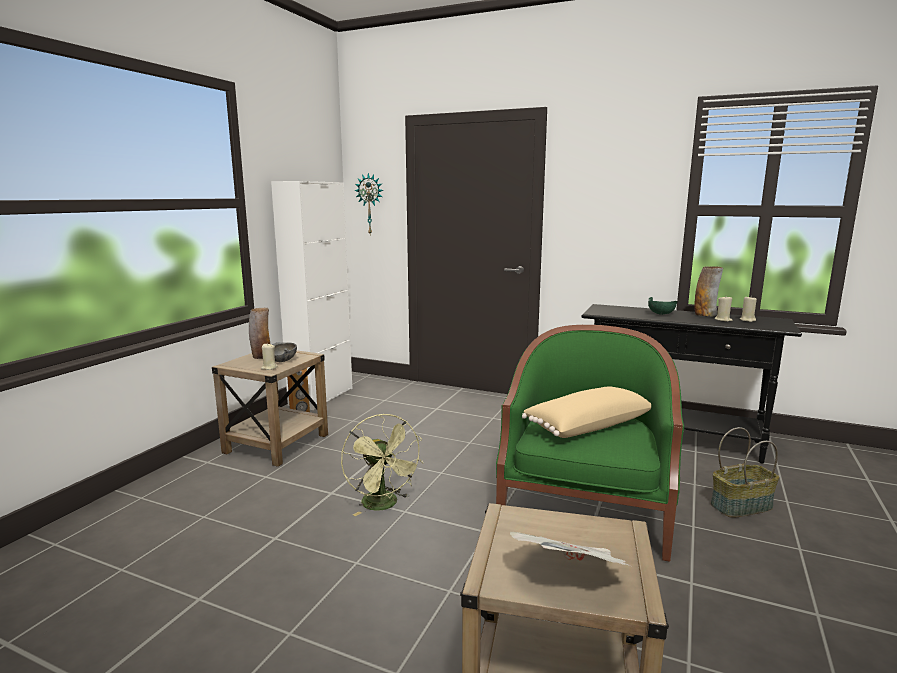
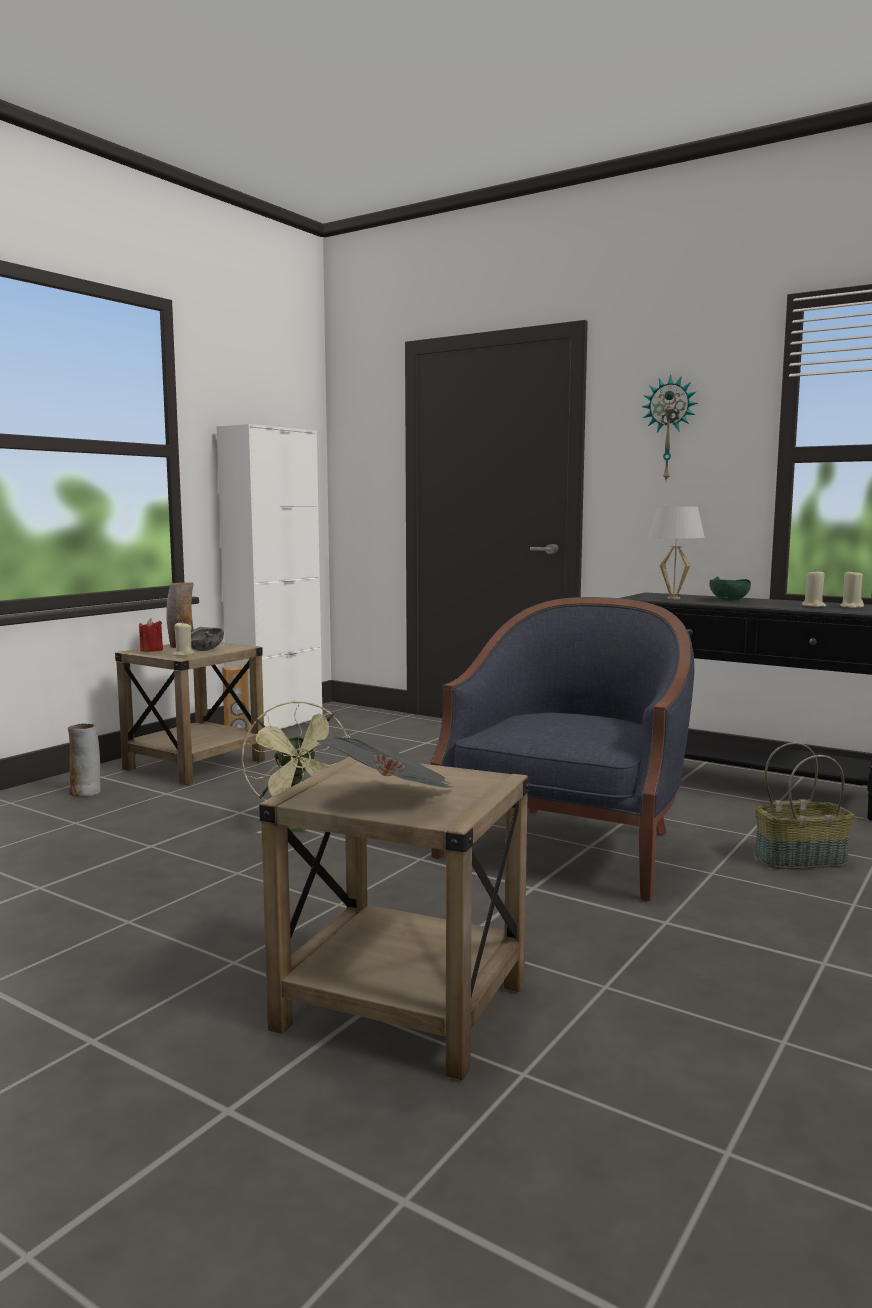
camera: 10 degrees right, 5 degrees down
wall clock [354,173,384,234] -> wall clock moved to [642,374,698,481]
green armchair [496,325,684,562] -> blue armchair [431,597,694,901]
beige pillow [522,386,651,438] -> none
vase [694,266,723,317] -> vase moved to [68,724,101,797]
none -> red candle [139,618,163,652]
none -> white table lamp [648,507,705,599]

